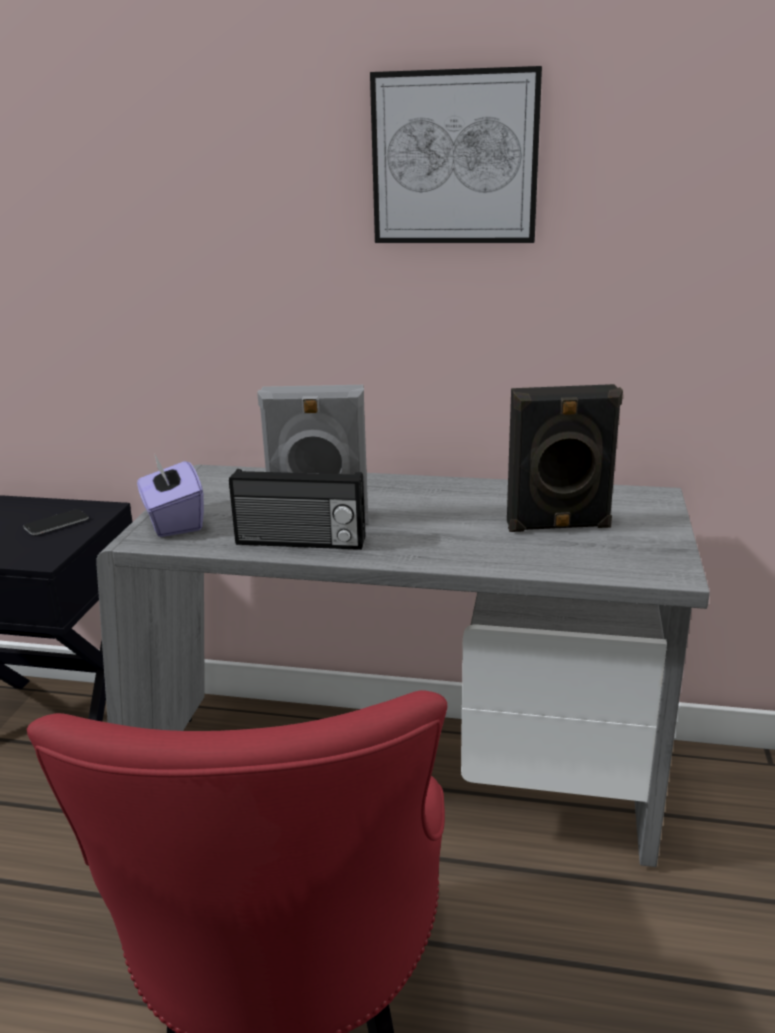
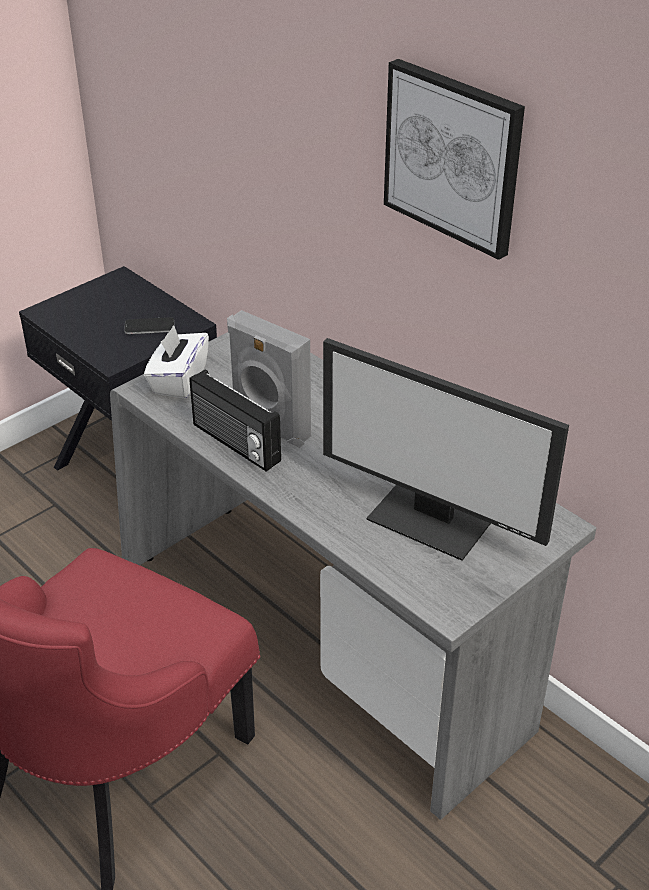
camera: 35 degrees right, 15 degrees up
purple tissue box [137,453,204,537] -> white tissue box [144,325,209,399]
black speaker [507,384,623,532] -> monitor [323,338,569,561]

